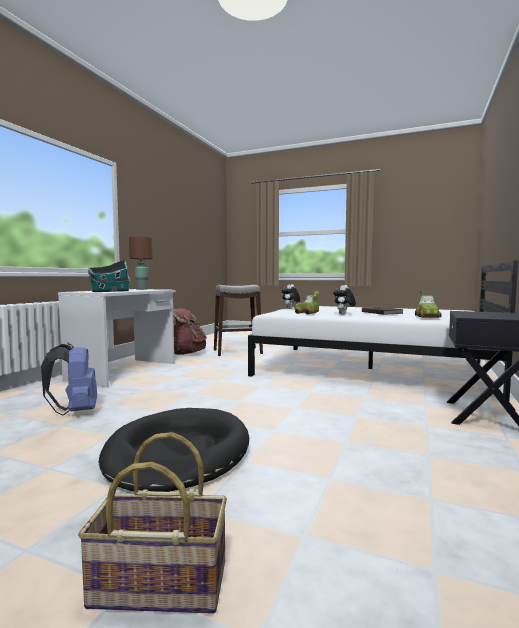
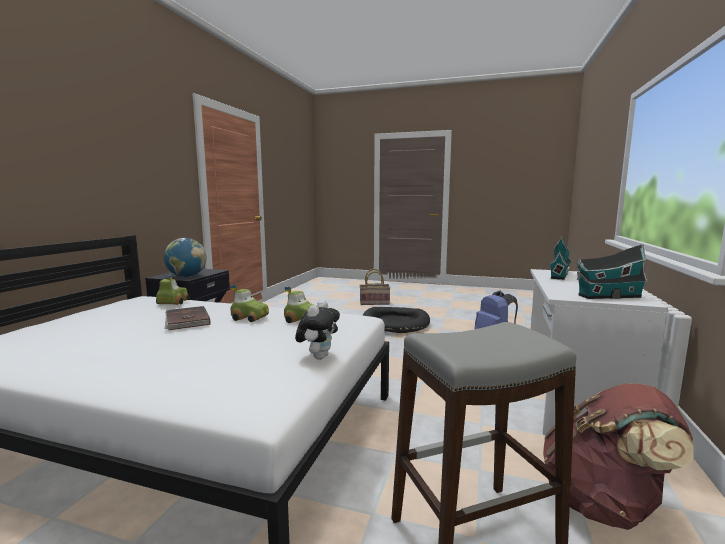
camera: 175 degrees right, 5 degrees up
brown table lamp [129,236,153,290] -> toy house [576,244,648,299]
plush toy [333,285,356,314] -> toy car [231,285,269,322]
none -> globe [164,238,207,277]

